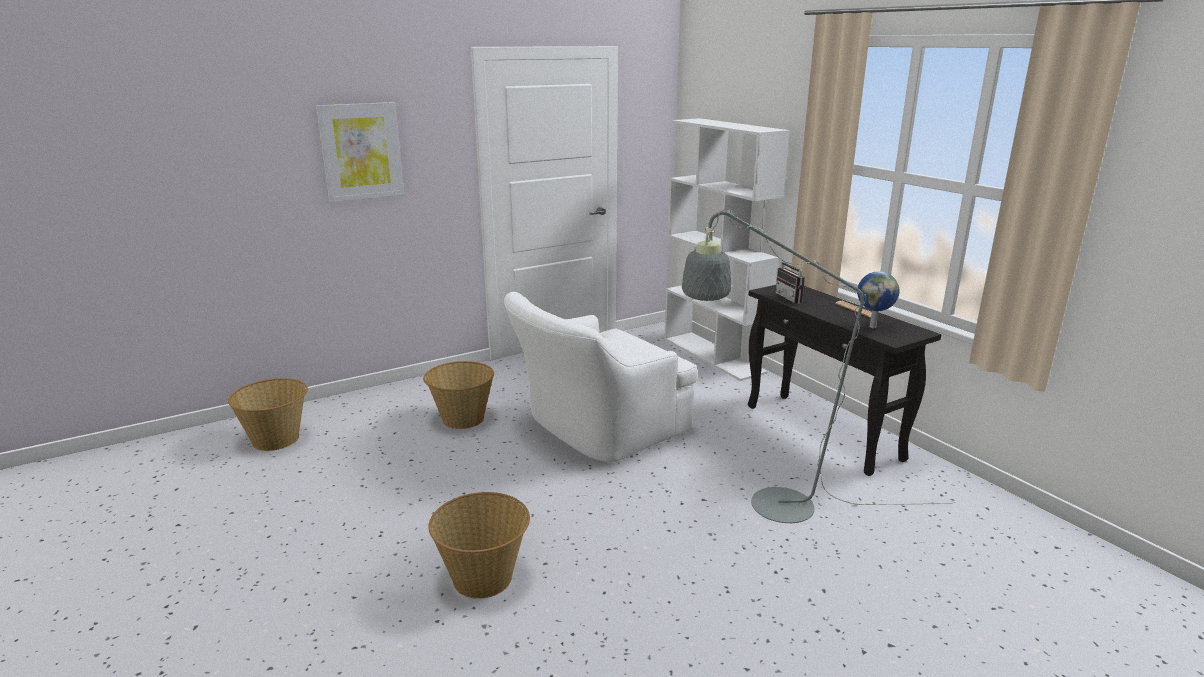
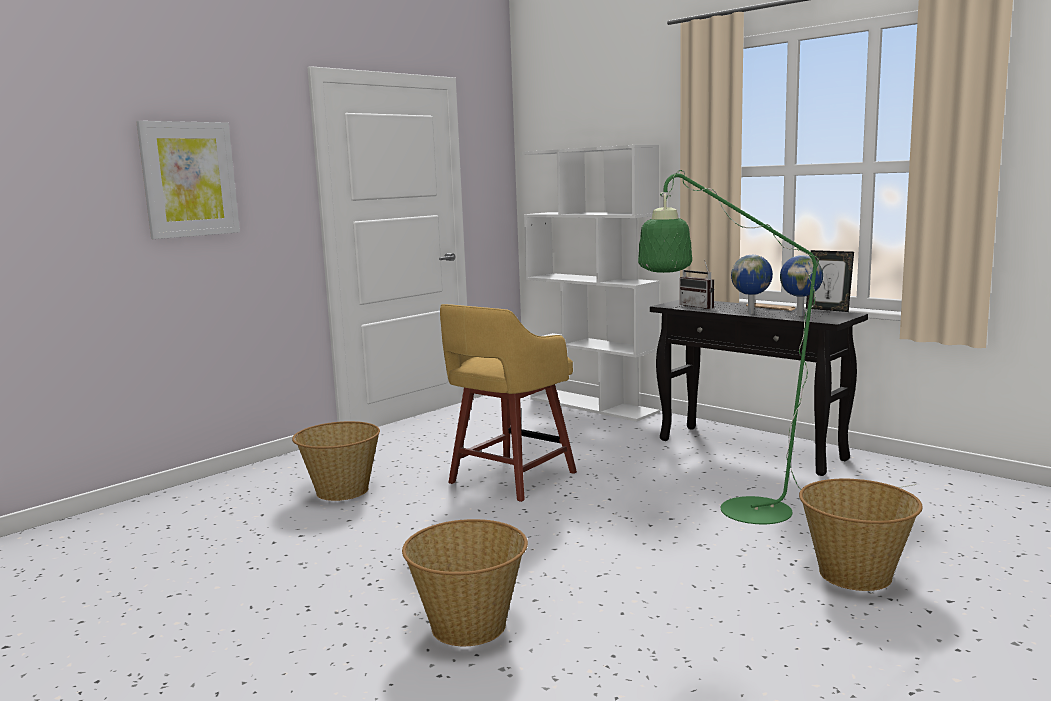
camera: 15 degrees left, 10 degrees down
basket [228,378,308,451] -> basket moved to [799,479,923,591]
white armchair [504,292,697,462] -> yellow stool [440,304,577,502]
grey floor lamp [682,209,952,523] -> green floor lamp [638,170,917,524]
none -> globe [731,255,773,314]
none -> picture frame [806,250,854,312]

